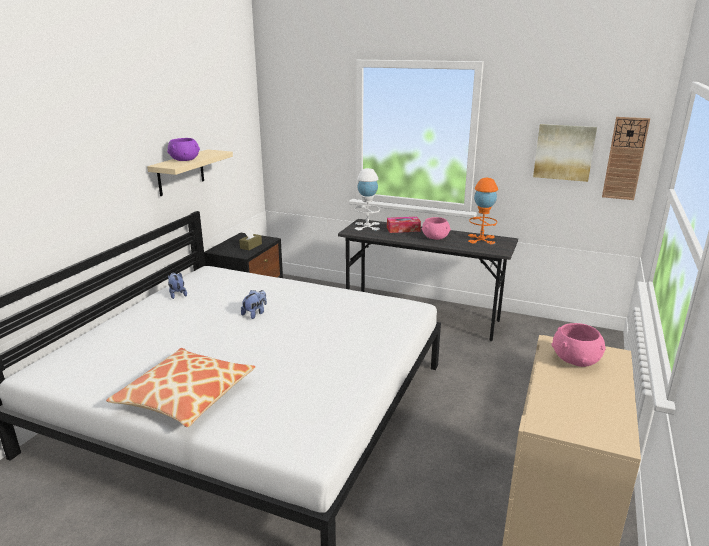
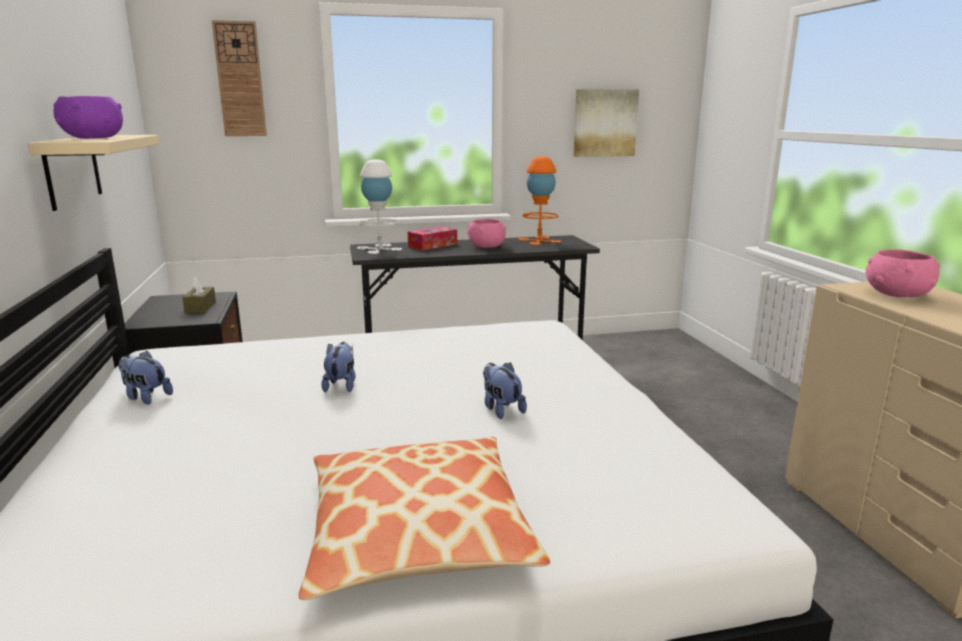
camera: 35 degrees left, 5 degrees down
wall clock [602,117,650,200] -> wall clock moved to [212,20,267,136]
none -> plush toy [483,362,527,419]

